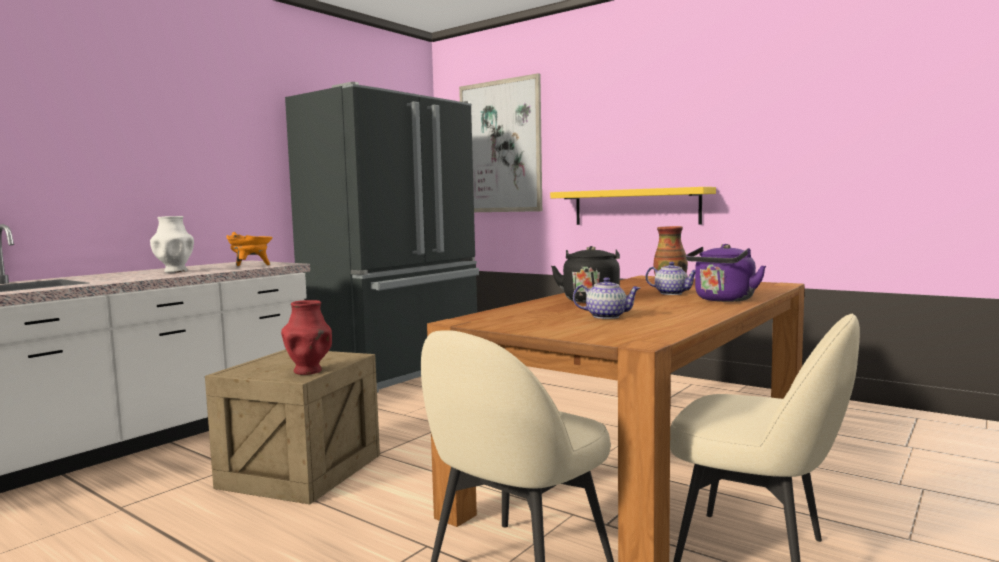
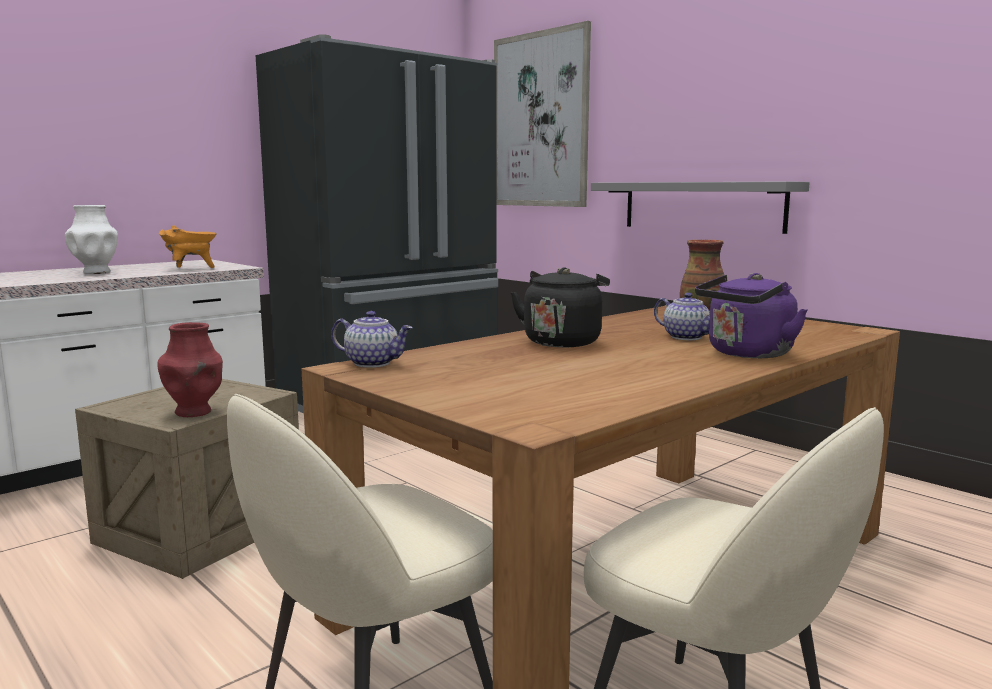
camera: 10 degrees right, 5 degrees up
yellow shelf [550,187,716,225] -> grey shelf [591,182,810,234]
teapot [573,277,640,319] -> teapot moved to [331,311,413,368]

